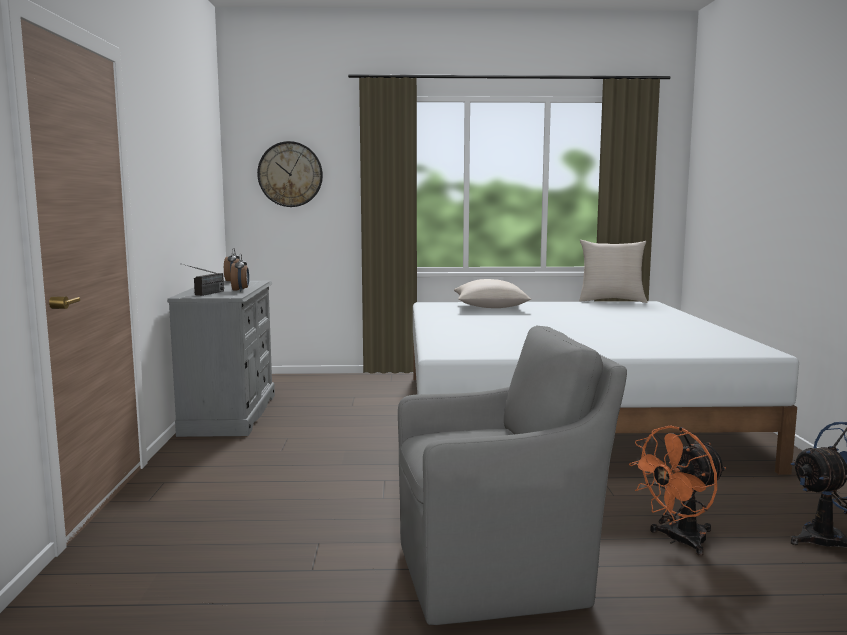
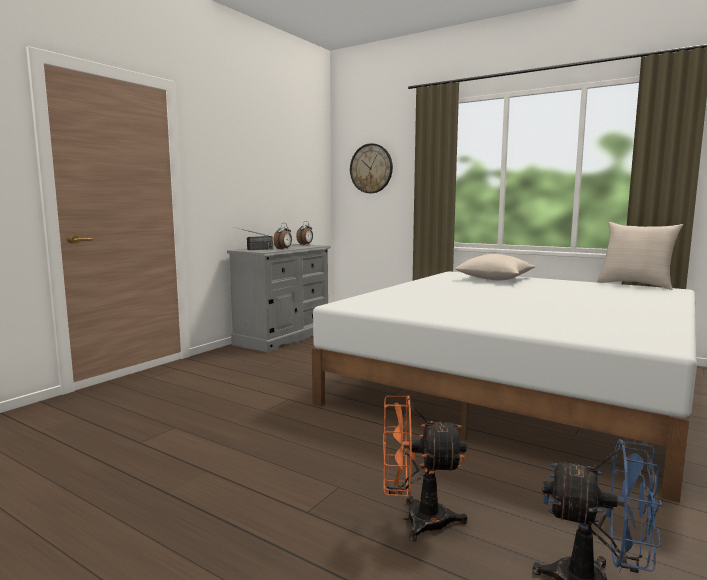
camera: 35 degrees right, 0 degrees up
grey armchair [398,326,627,625] -> none

